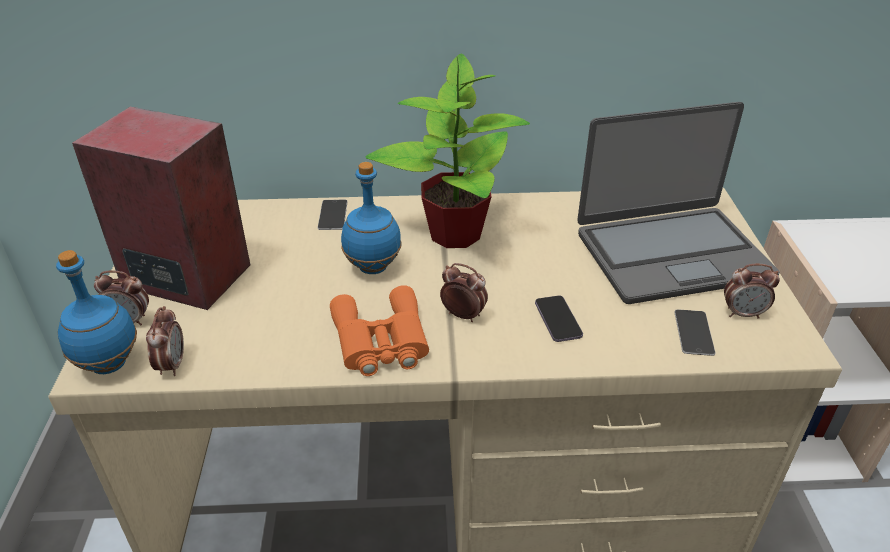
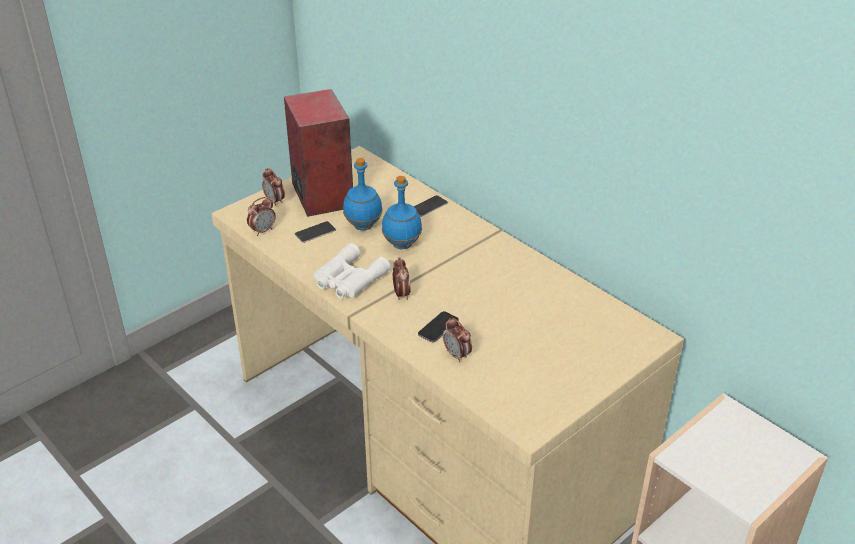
camera: 50 degrees right, 0 degrees up
blue bottle [56,250,137,374] -> blue bottle moved to [343,158,382,230]
orange binoculars [330,285,429,376] -> white binoculars [314,243,391,298]
potted plant [366,53,530,248] -> none
laptop [577,102,780,304] -> none
phone [674,309,716,356] -> phone moved to [294,221,336,243]
alarm clock [724,264,780,319] -> alarm clock moved to [443,318,472,362]

